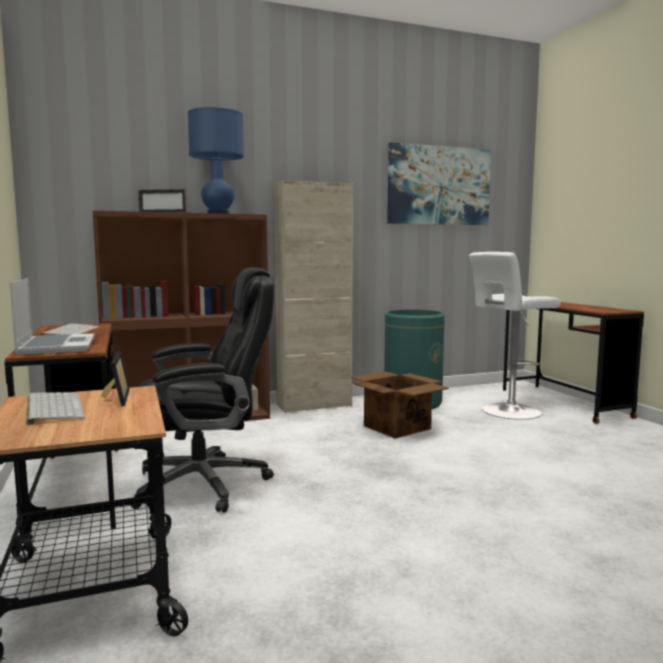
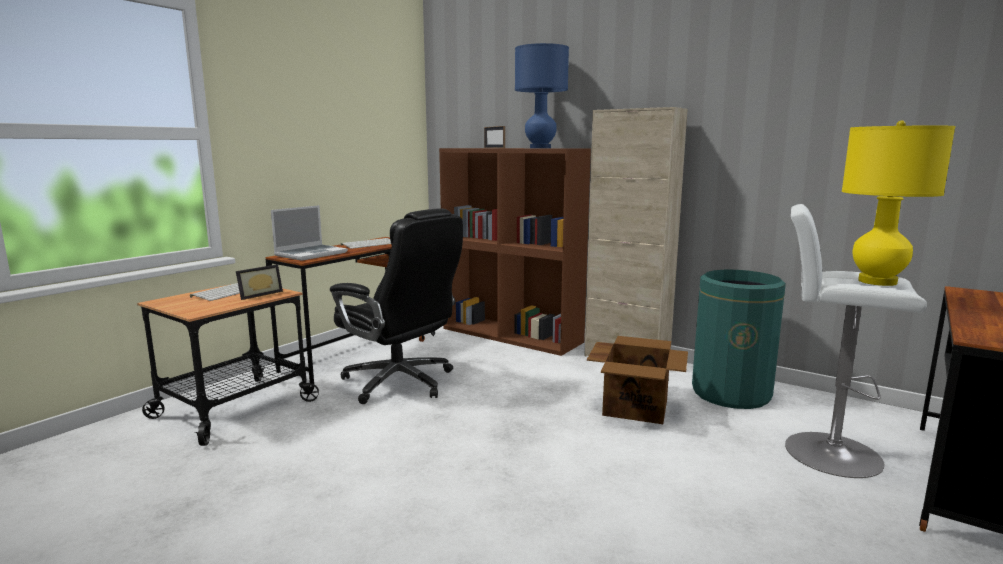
camera: 55 degrees right, 5 degrees up
picture [387,142,491,225] -> none
none -> yellow table lamp [842,120,955,286]

